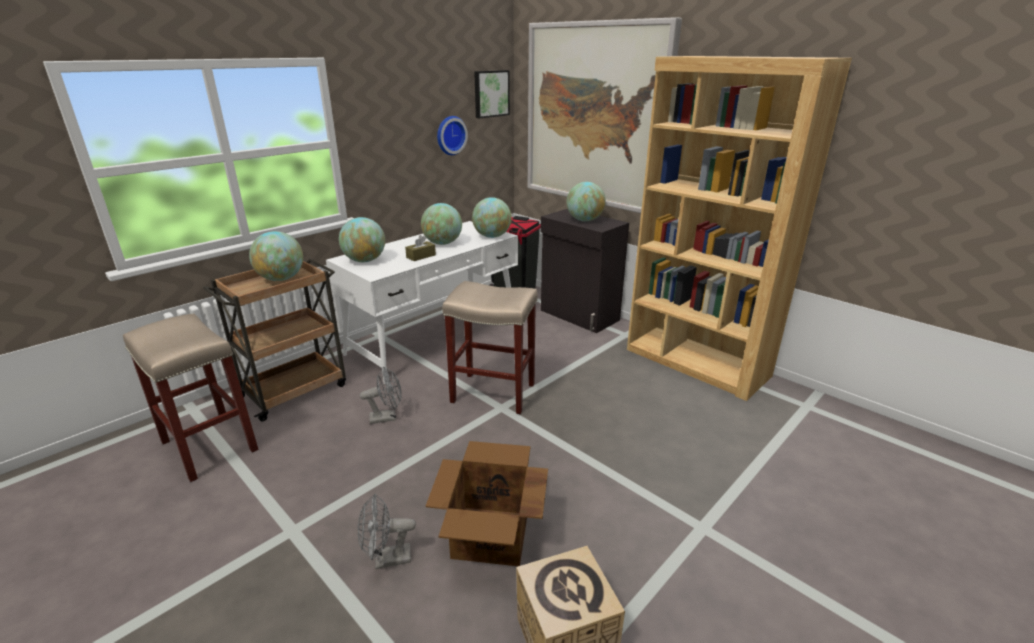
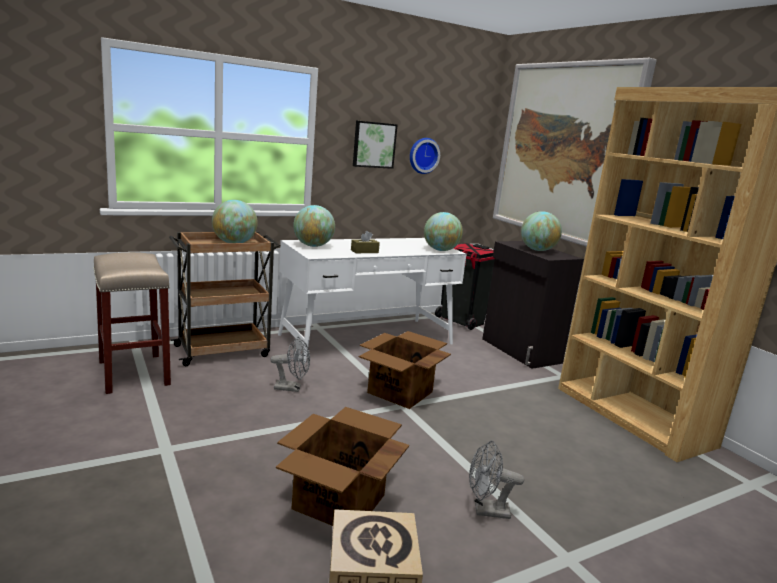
camera: 15 degrees right, 10 degrees down
grey fan [358,493,416,569] -> grey fan moved to [469,440,524,519]
globe [421,203,462,245] -> none
beige stool [442,281,538,414] -> cardboard box [359,331,451,409]
picture [474,70,510,118] -> picture moved to [353,120,398,169]

